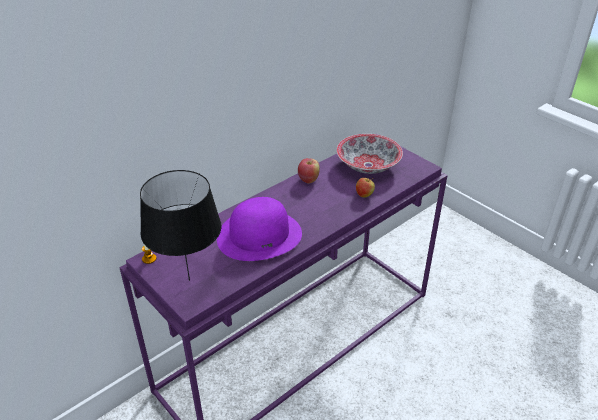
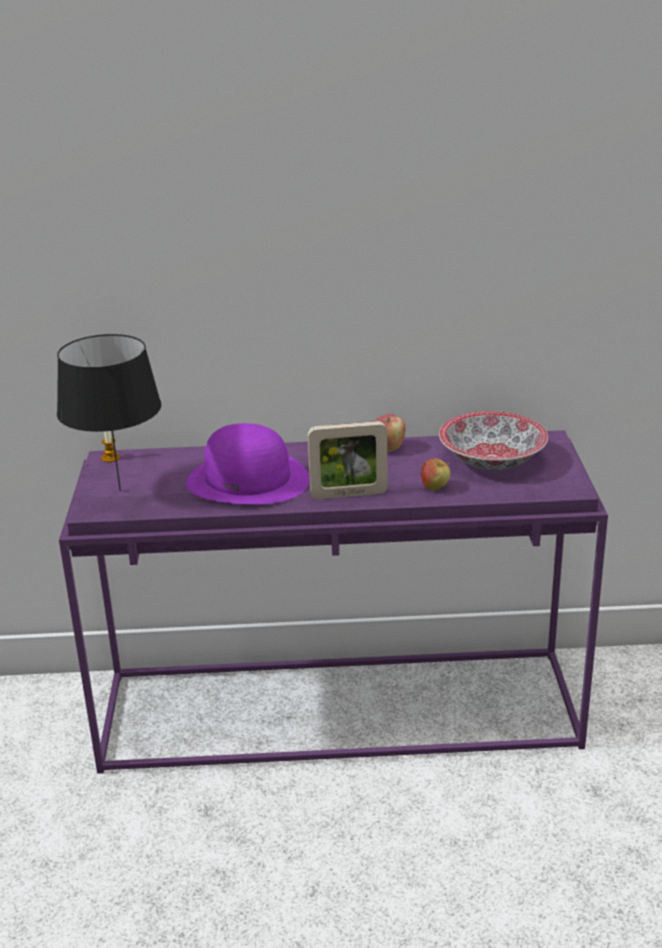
camera: 40 degrees right, 10 degrees down
none -> picture frame [308,421,388,499]

